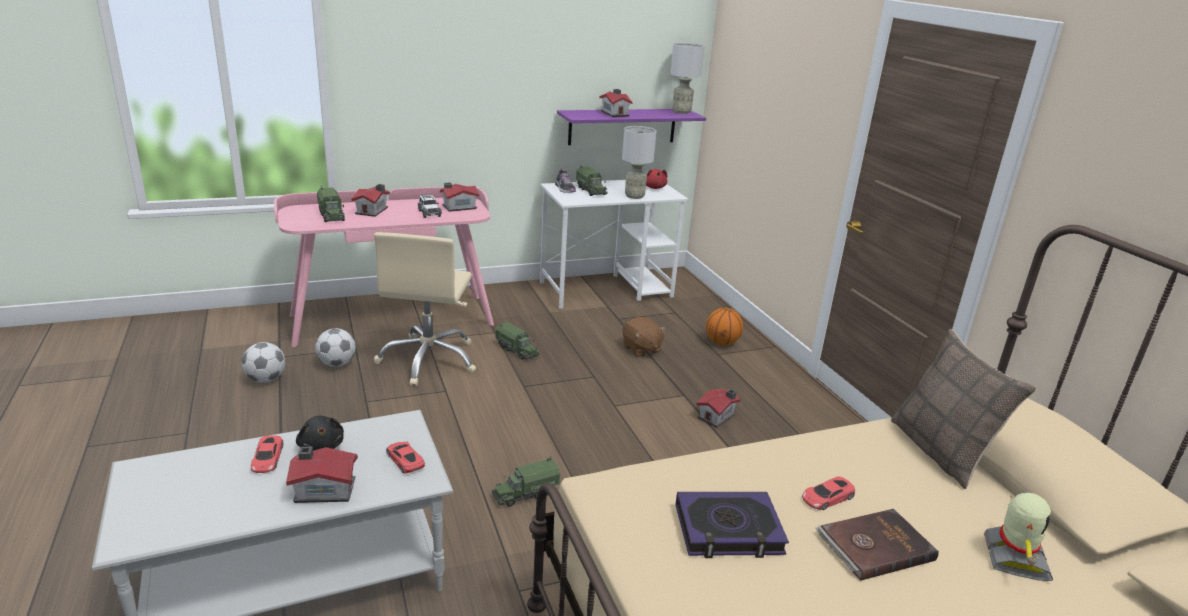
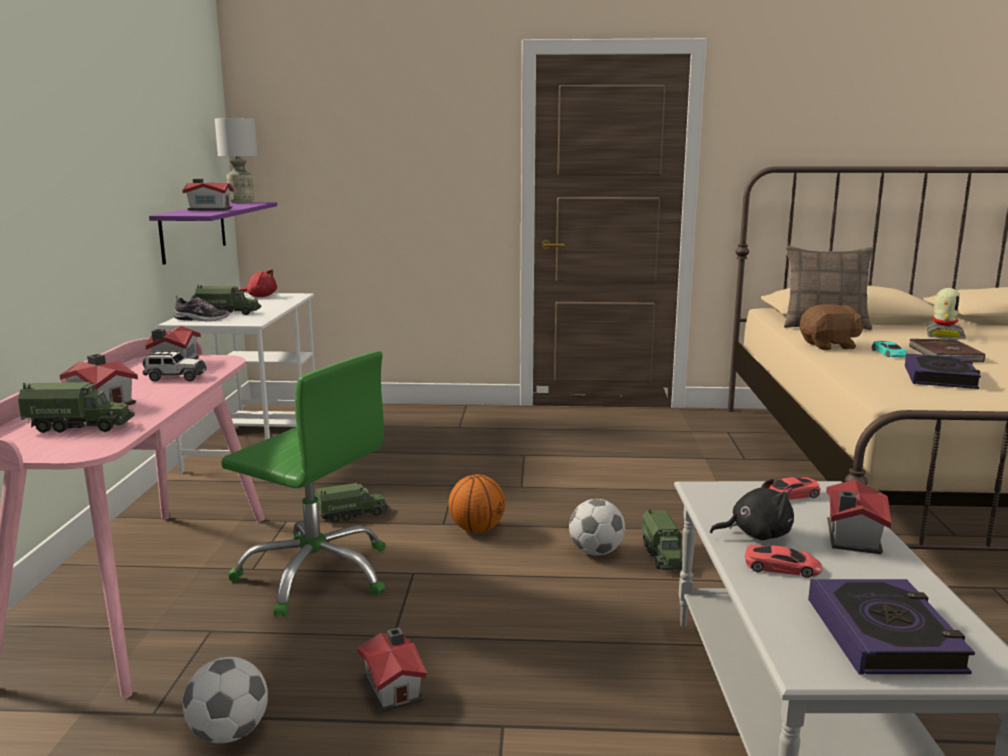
camera: 65 degrees left, 10 degrees down
football [315,328,356,367] -> football moved to [569,499,625,555]
beige office chair [374,232,476,386] -> green office chair [221,351,386,617]
grey table lamp [622,126,657,199] -> none
brown plush toy [622,317,666,357] -> brown plush toy moved to [800,304,863,350]
toy house [696,389,741,427] -> toy house moved to [357,627,427,713]
basketball [706,308,743,345] -> basketball moved to [448,474,505,533]
red toy car [802,476,855,510] -> turquoise toy car [872,341,908,357]
toy robot [984,493,1053,581] -> toy robot turned 75 degrees clockwise [926,288,966,340]
none -> book [808,579,975,674]

